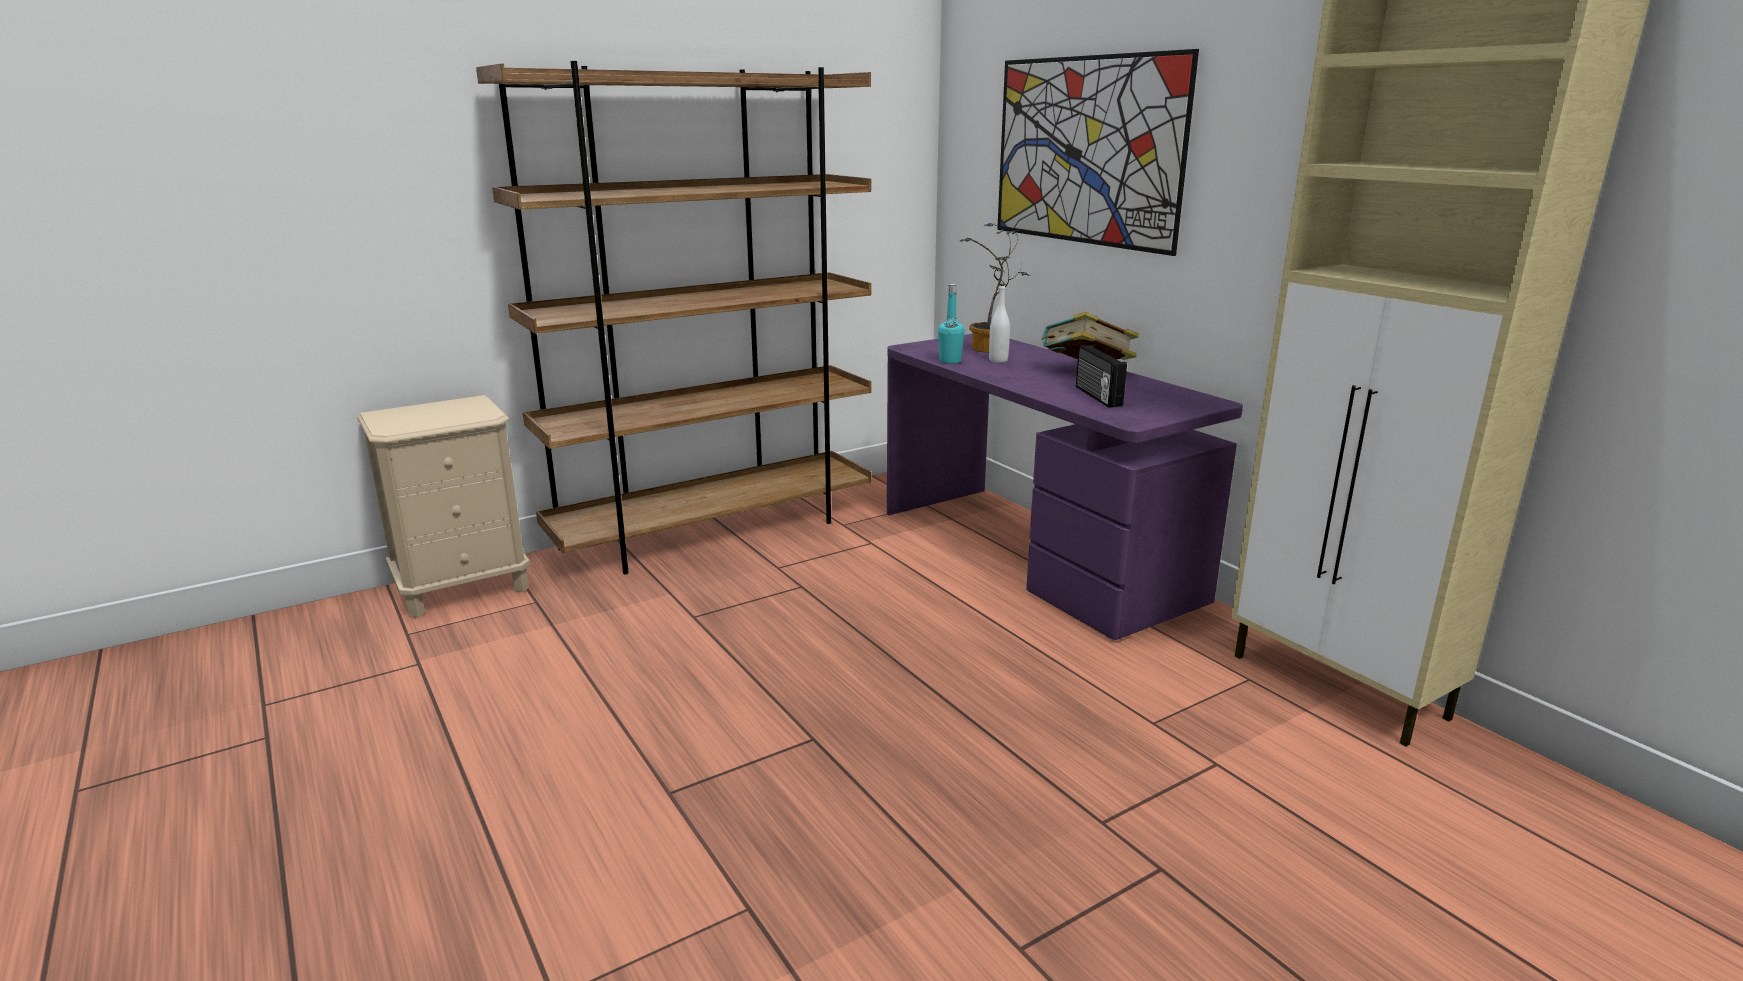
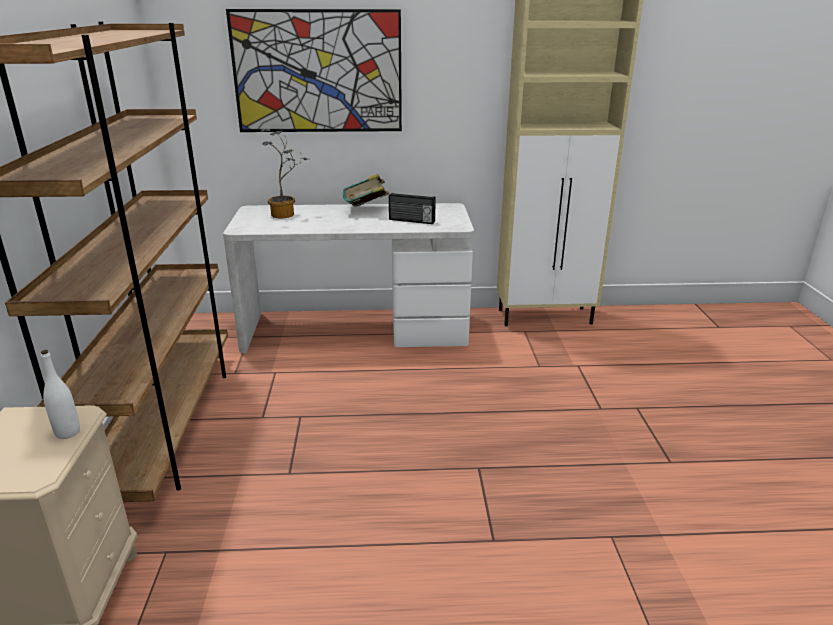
camera: 60 degrees left, 5 degrees up
purple desk [887,334,1243,640] -> white desk [223,203,474,354]
turquoise bottle [938,284,965,364] -> none
white bottle [989,284,1010,363] -> white bottle moved to [41,350,80,439]

